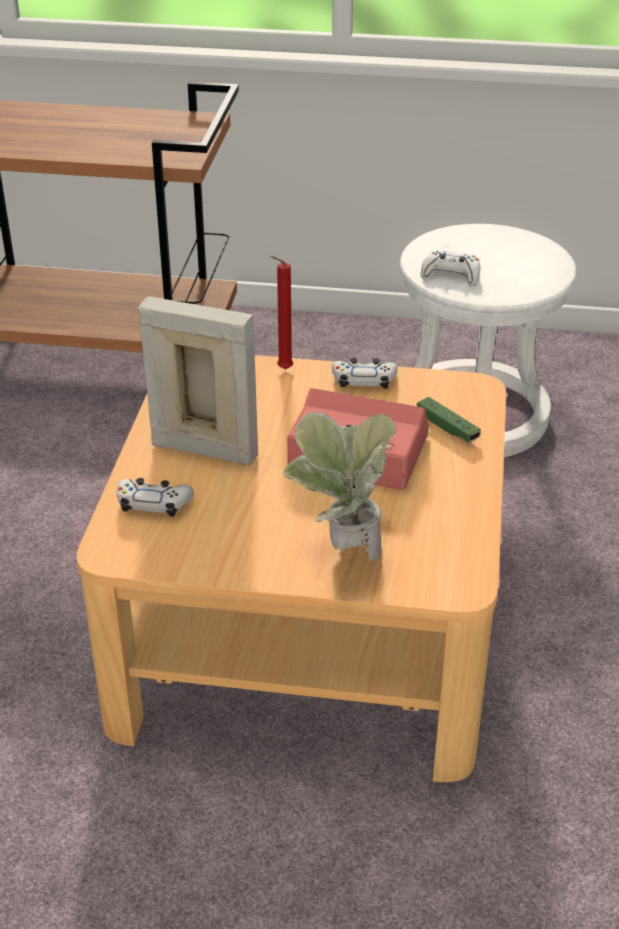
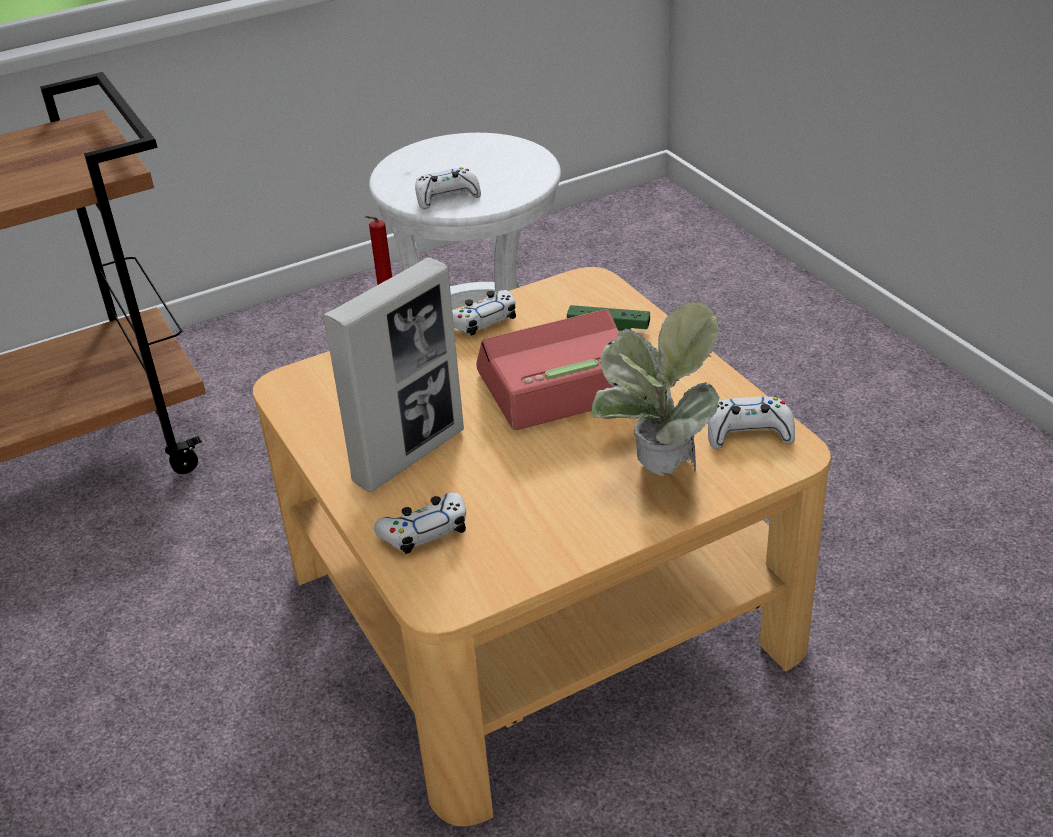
camera: 35 degrees left, 0 degrees up
picture frame [138,297,258,466] -> picture frame turned 150 degrees clockwise [323,257,464,492]
none -> white game controller [708,396,795,449]

